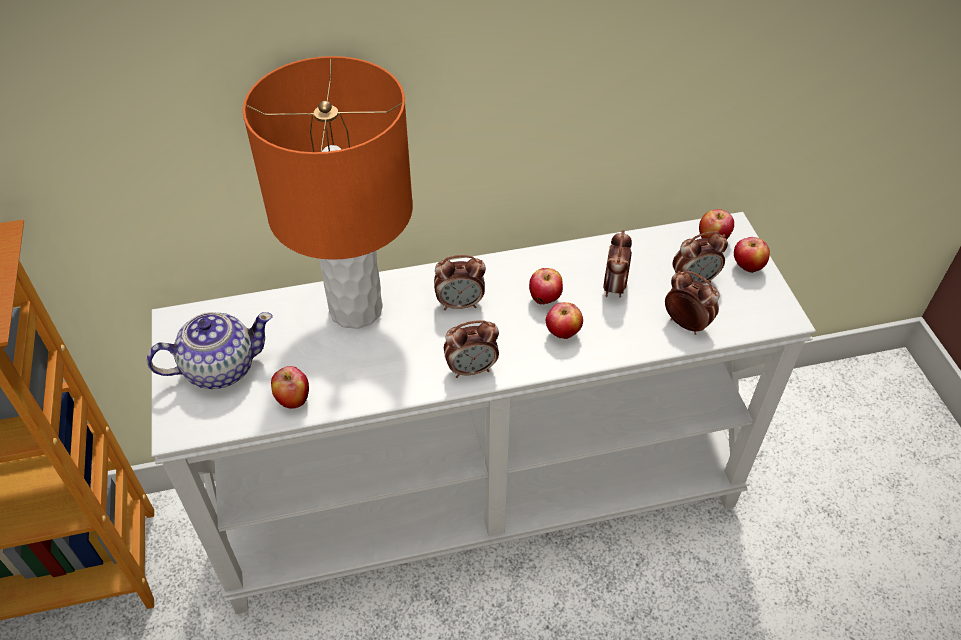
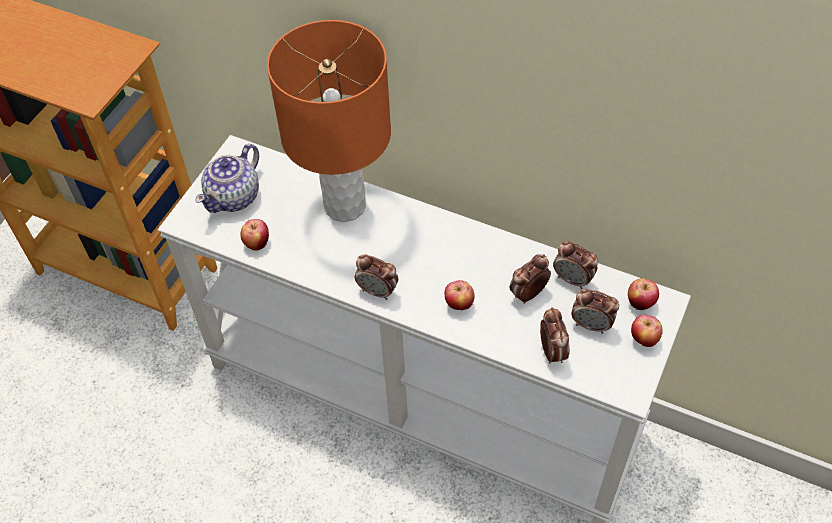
camera: 40 degrees right, 5 degrees up
teapot [147,312,273,389] -> teapot turned 105 degrees clockwise [196,144,259,213]
alarm clock [434,255,486,310] -> alarm clock moved to [553,241,598,289]
apple [529,268,563,305] -> none

